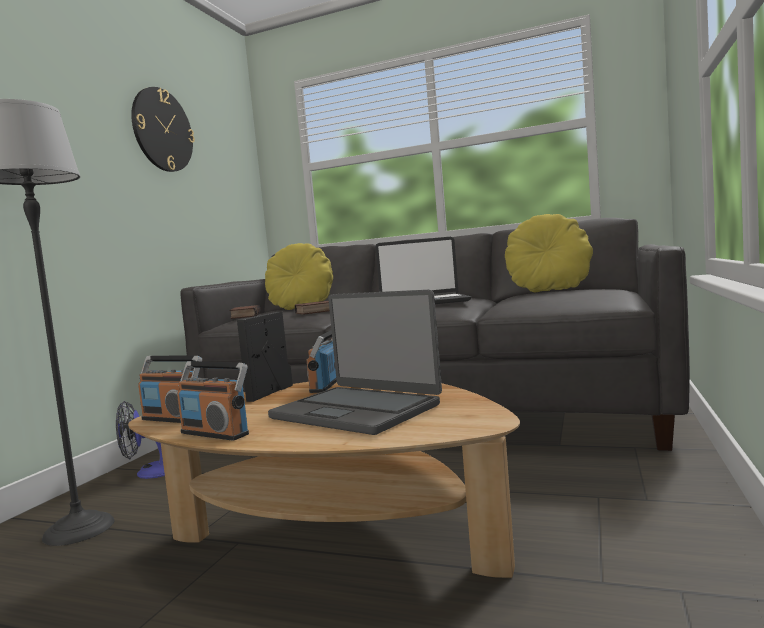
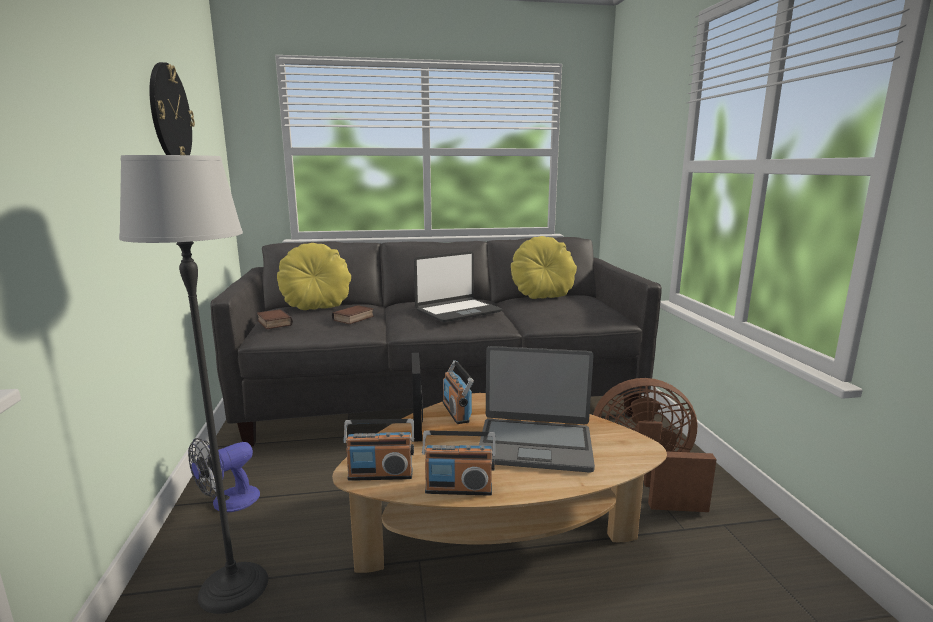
camera: 30 degrees left, 10 degrees up
none -> brown fan [593,378,717,512]

